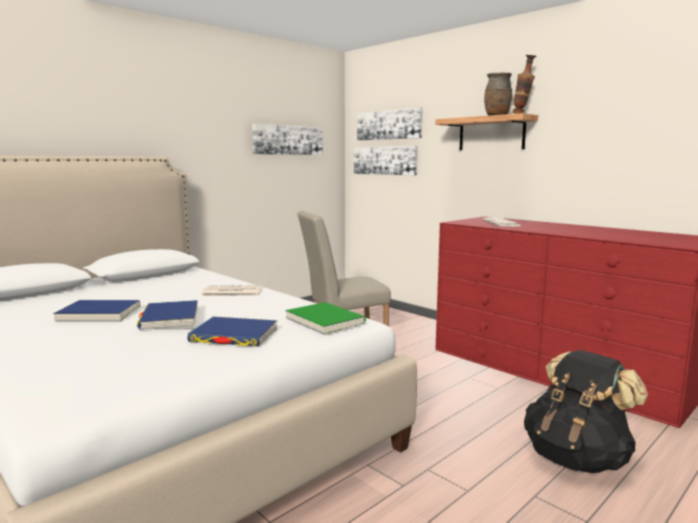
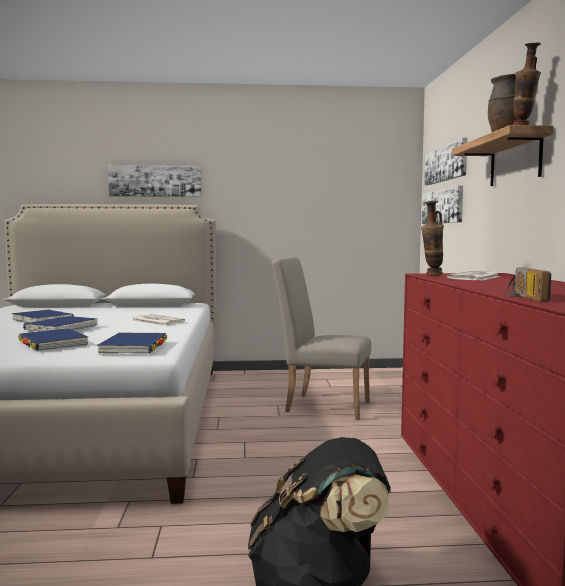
camera: 40 degrees right, 5 degrees down
picture [252,124,322,155] -> picture moved to [108,165,202,197]
green book [285,302,366,335] -> blue book [97,333,167,354]
none -> vase [421,201,444,276]
none -> radio [507,268,551,301]

